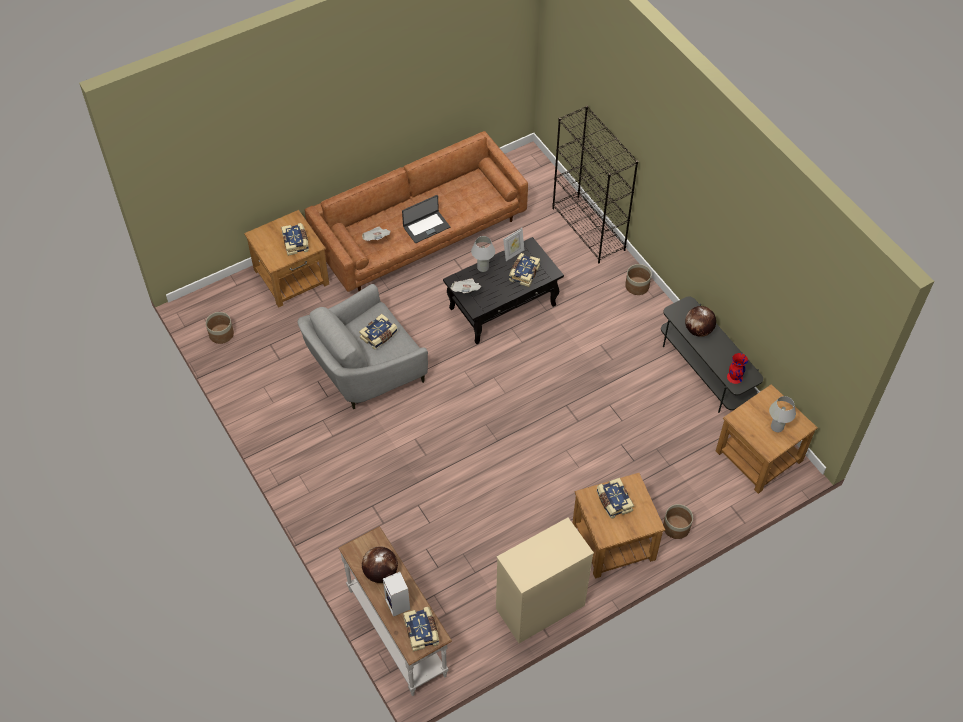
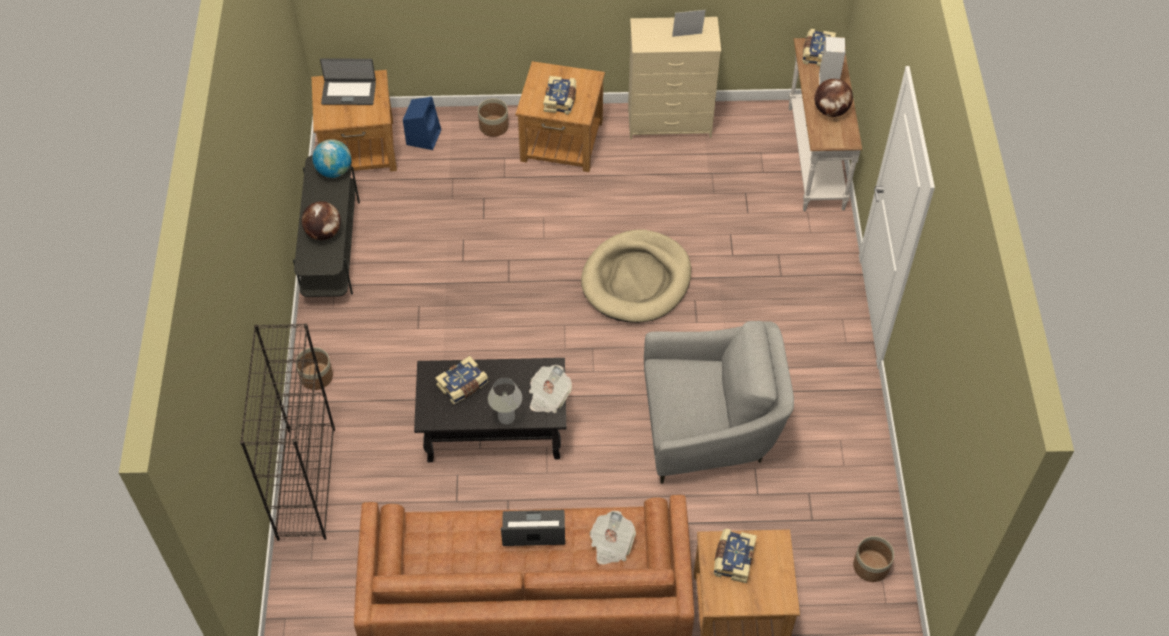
camera: 150 degrees left, 0 degrees up
book [359,314,397,350] -> none
picture frame [503,228,525,261] -> picture frame moved to [672,10,706,37]
red vase [727,353,748,384] -> globe [313,139,351,178]
white table lamp [769,396,796,432] -> laptop [320,58,376,105]
none -> blue speaker [403,97,441,150]
none -> beige dog bed [581,230,691,323]

